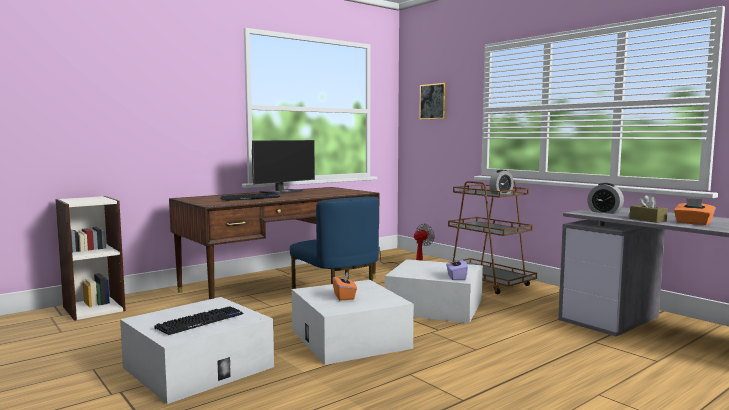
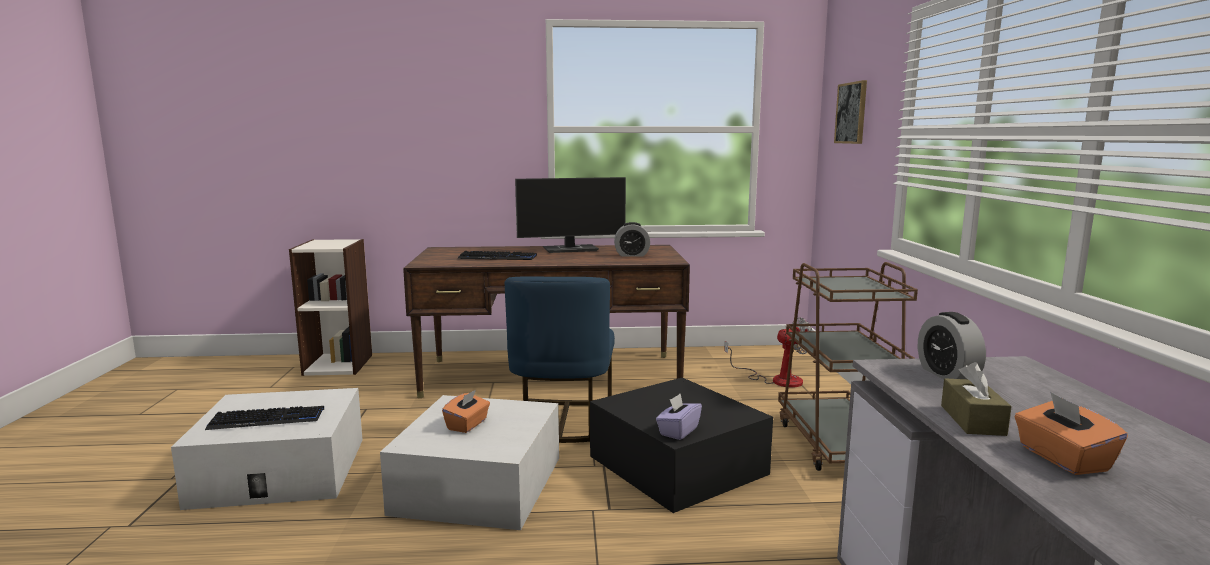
camera: 35 degrees right, 5 degrees up
white storage box [385,259,483,323] -> black storage box [590,378,773,513]
alarm clock [489,169,514,195] -> alarm clock moved to [614,222,650,257]

